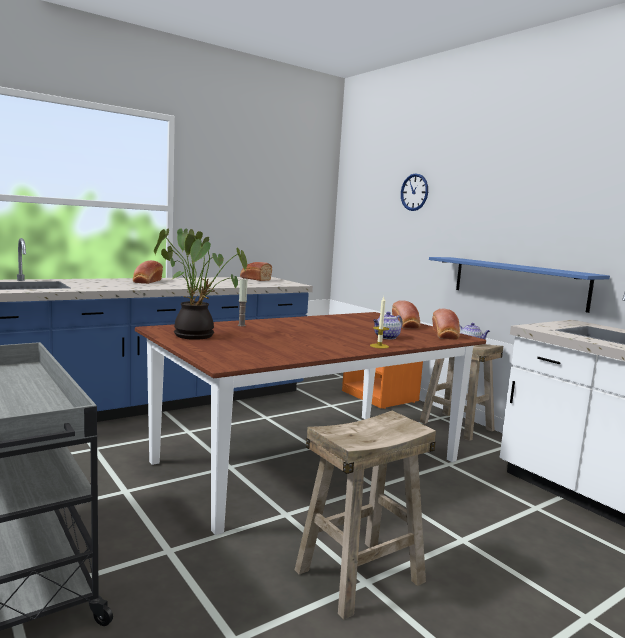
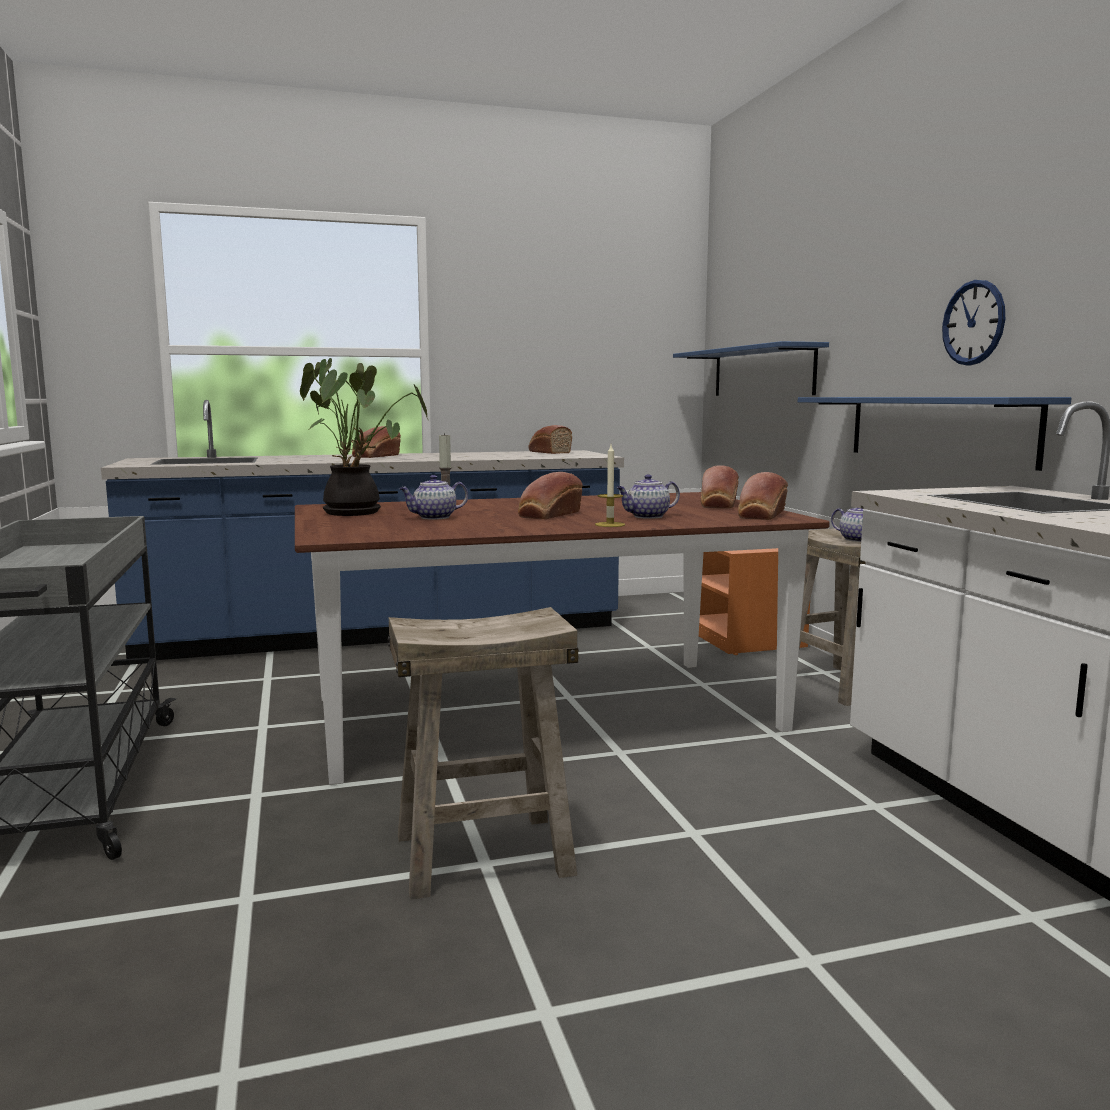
camera: 20 degrees right, 0 degrees up
wall clock [401,173,428,211] -> wall clock moved to [942,280,1005,366]
none -> teapot [399,475,468,520]
none -> bread [518,472,583,519]
none -> blue shelf [673,341,829,396]

